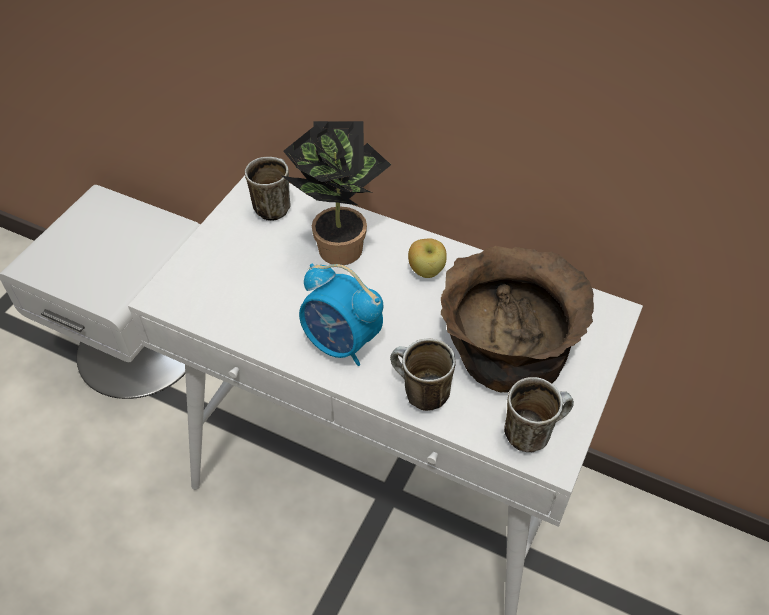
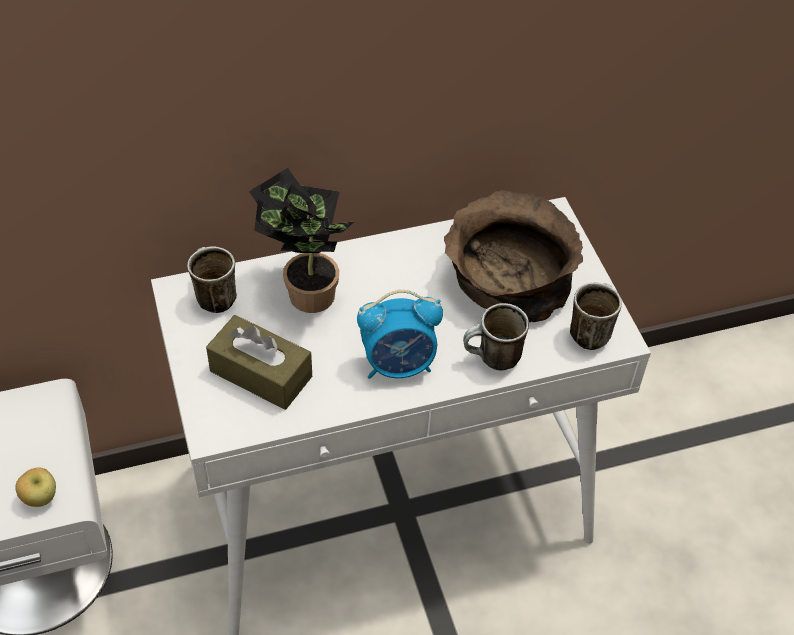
camera: 45 degrees left, 0 degrees up
apple [408,238,447,278] -> apple moved to [15,468,56,507]
none -> brown tissue box [206,315,312,410]

